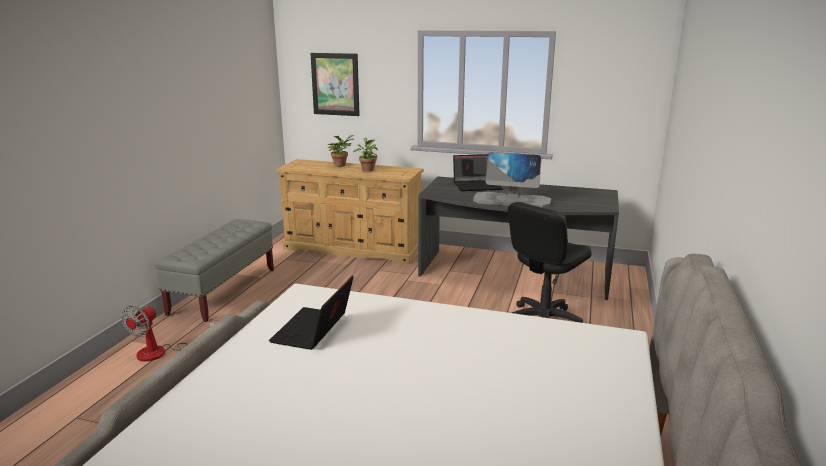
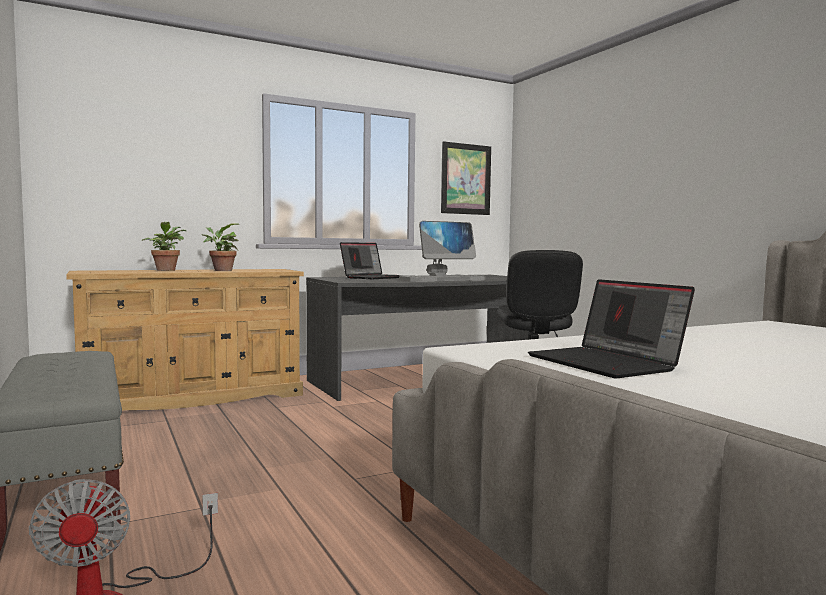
camera: 45 degrees left, 15 degrees down
picture [310,53,360,116] -> picture moved to [441,141,491,215]

